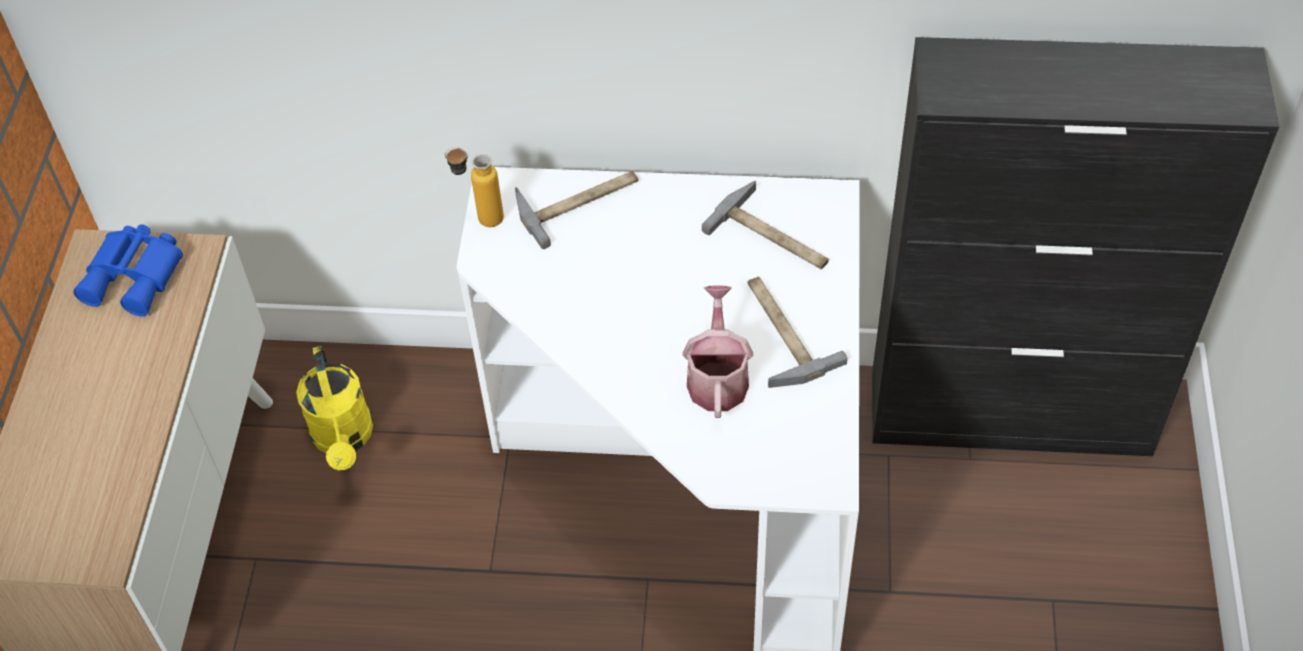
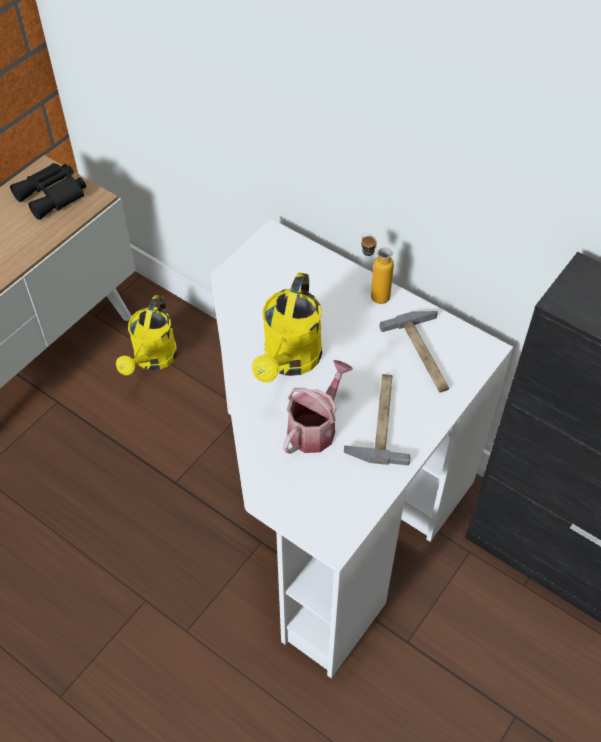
camera: 30 degrees right, 0 degrees up
blue binoculars [73,224,183,316] -> black binoculars [10,163,86,220]
bottle [445,147,504,227] -> bottle moved to [362,234,394,304]
hammer [515,171,638,249] -> none
none -> yellow watering can [252,272,322,383]

